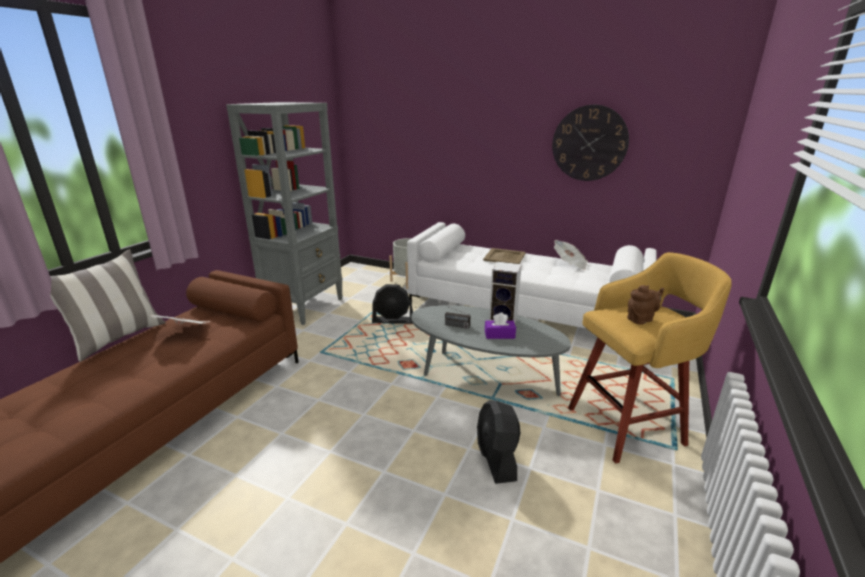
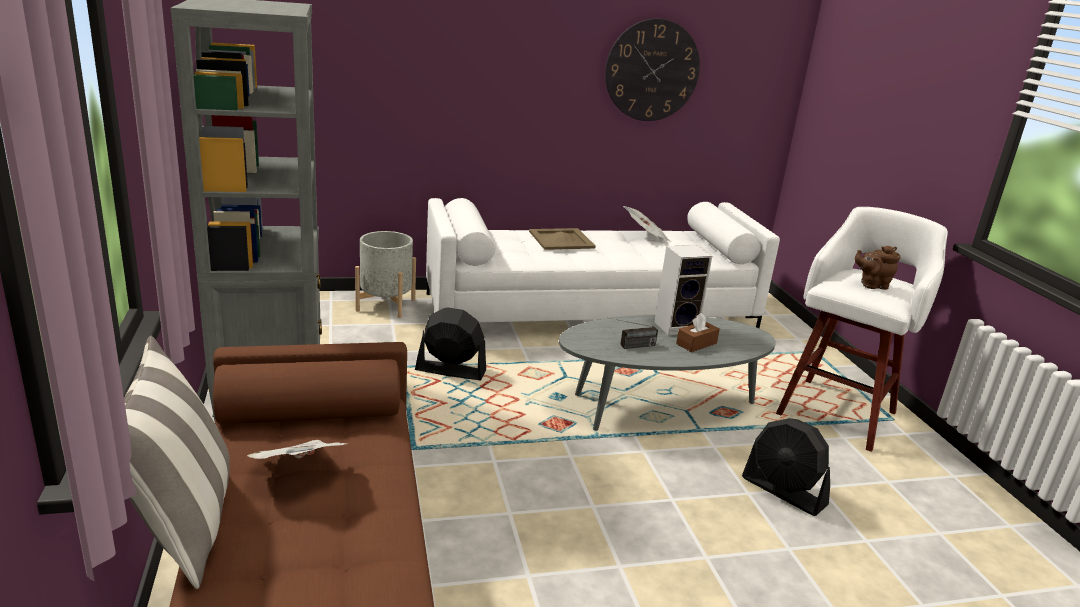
camera: 40 degrees left, 0 degrees up
black fan [372,284,413,324] -> black fan turned 135 degrees counterclockwise [415,308,486,381]
purple tissue box [485,312,516,339] -> brown tissue box [676,313,720,352]
yellow stool [568,252,732,464] -> white stool [776,207,948,452]
brown teapot [627,285,664,325] -> brown teapot turned 120 degrees counterclockwise [855,246,900,290]

